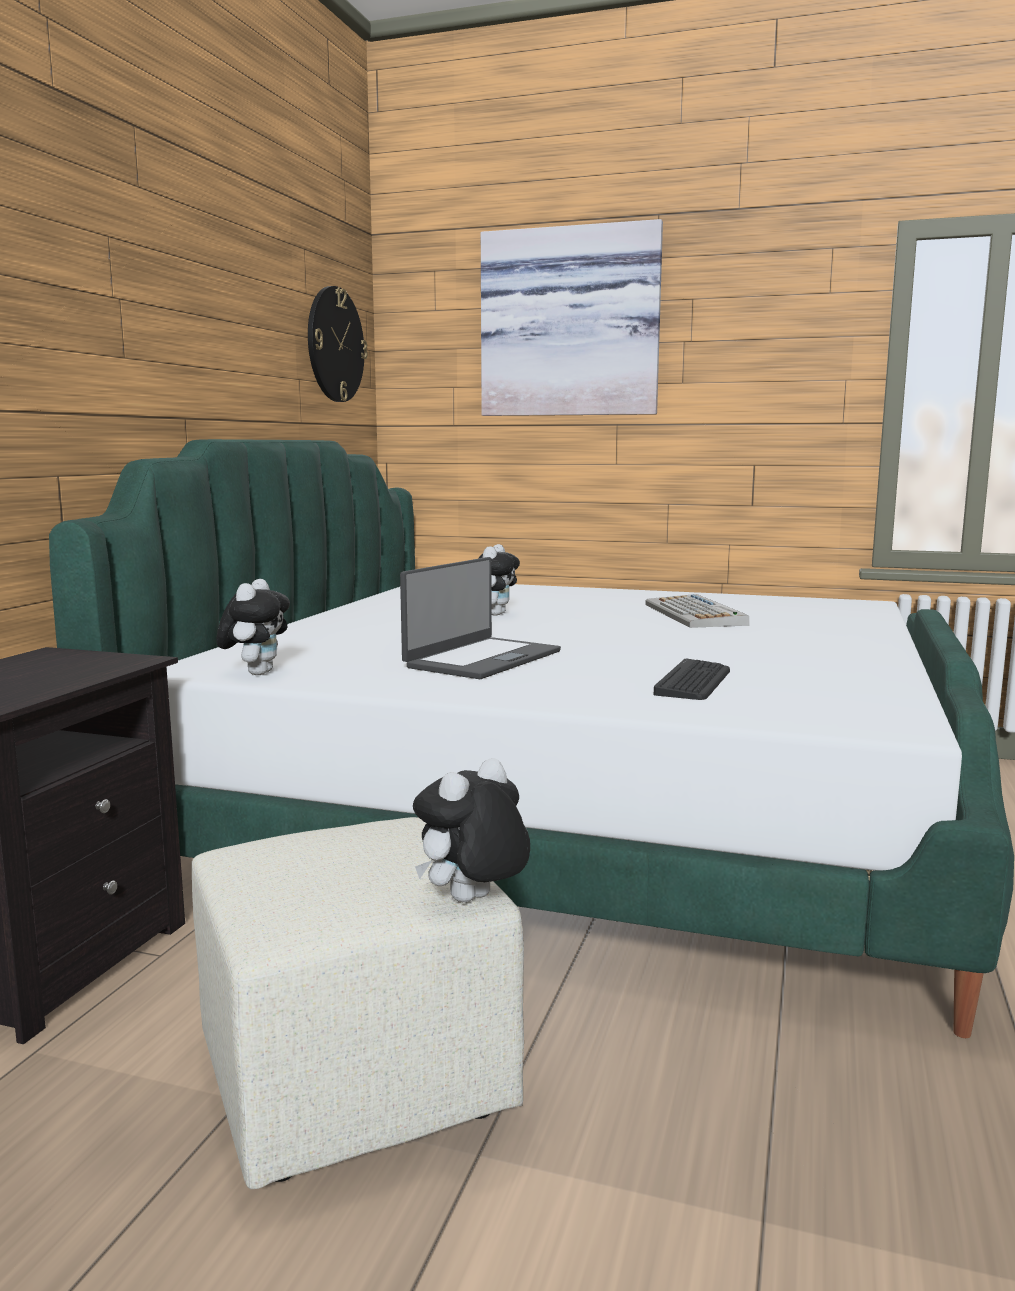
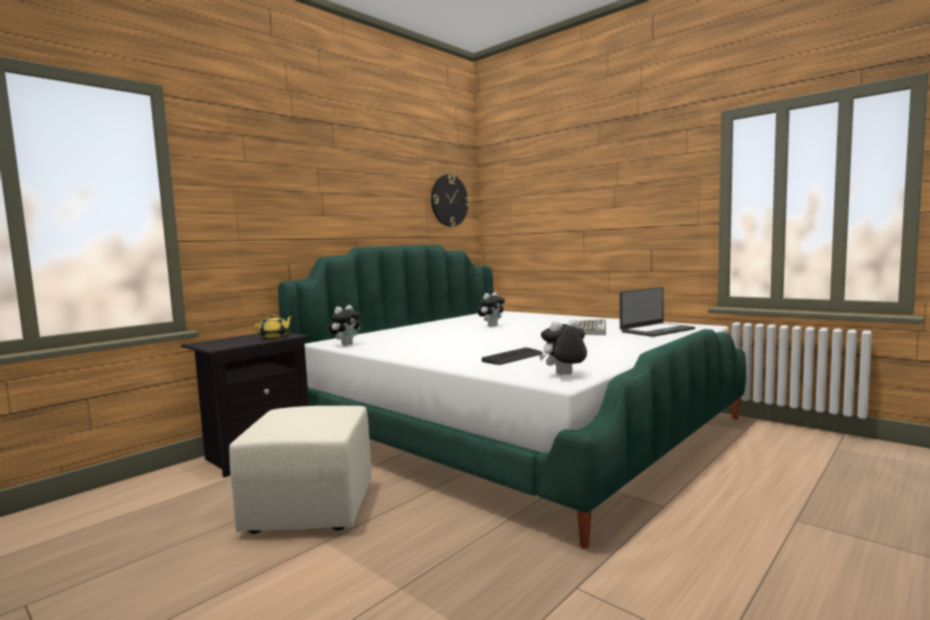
camera: 25 degrees right, 5 degrees down
laptop [400,557,561,679] -> laptop moved to [620,287,695,337]
plush toy [413,758,530,902] -> plush toy moved to [539,319,587,375]
picture [481,219,663,416] -> none
none -> yellow teapot [255,314,292,338]

